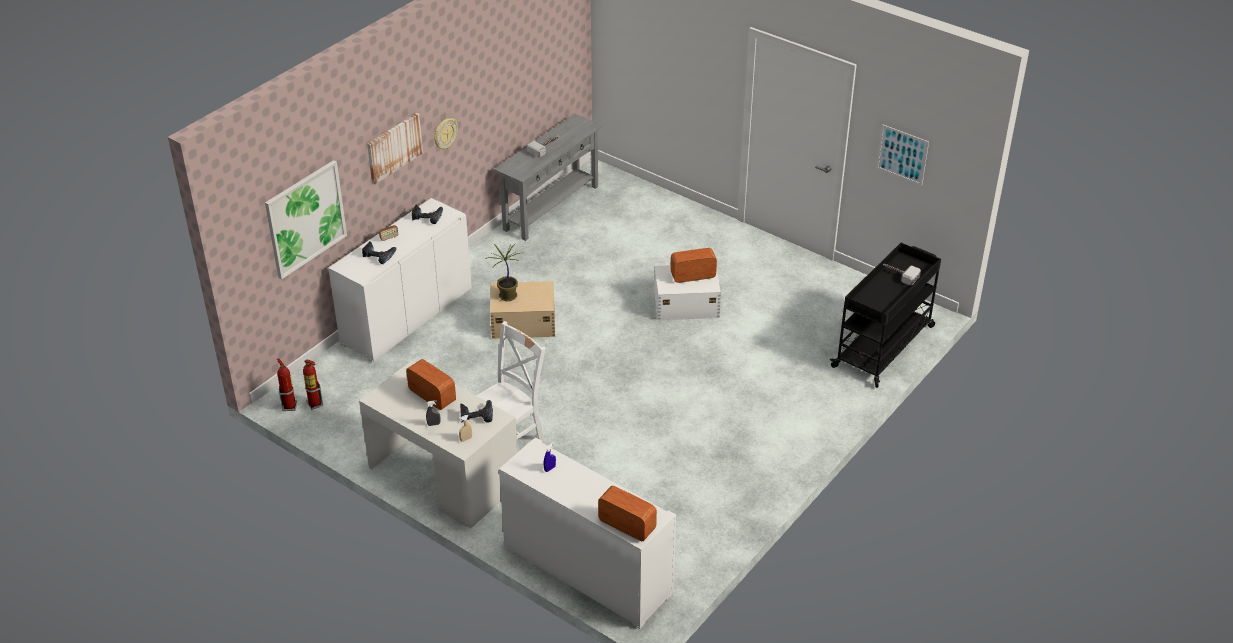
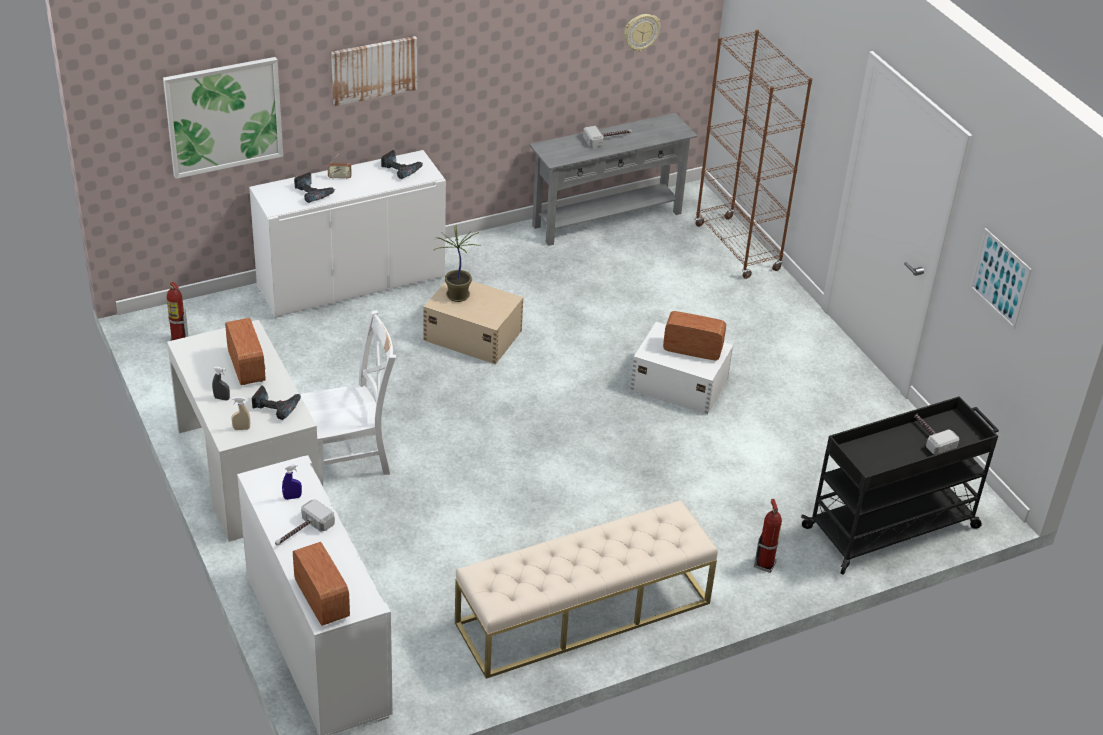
camera: 25 degrees right, 0 degrees up
fire extinguisher [277,358,297,411] -> fire extinguisher moved to [754,499,782,573]
wall clock [434,118,458,150] -> wall clock moved to [624,14,661,52]
none -> hammer [275,499,335,546]
none -> beige bench [455,500,718,679]
none -> brown bookcase [695,30,812,279]

